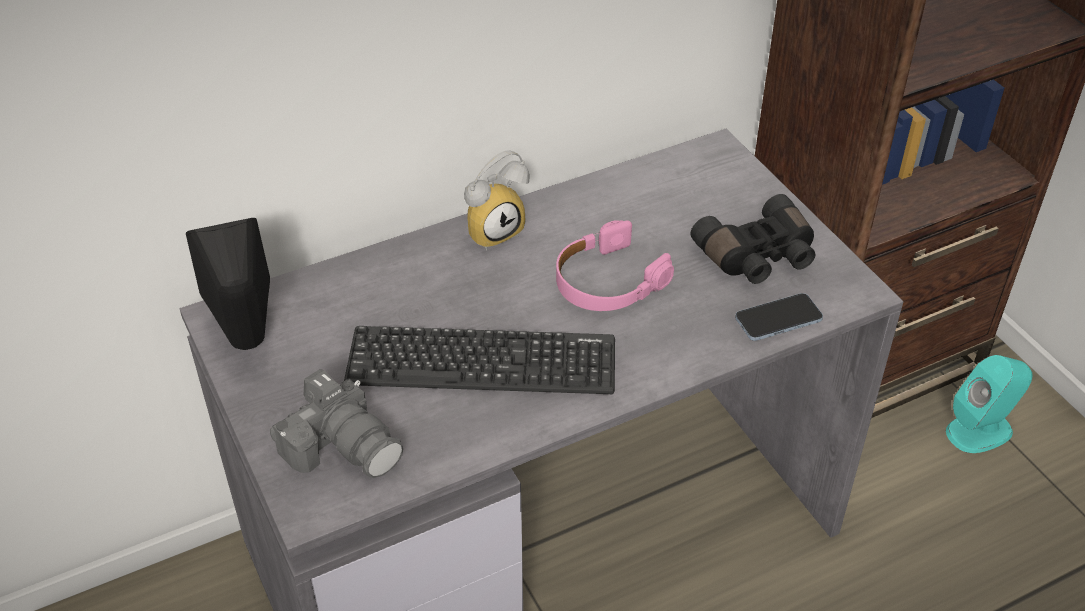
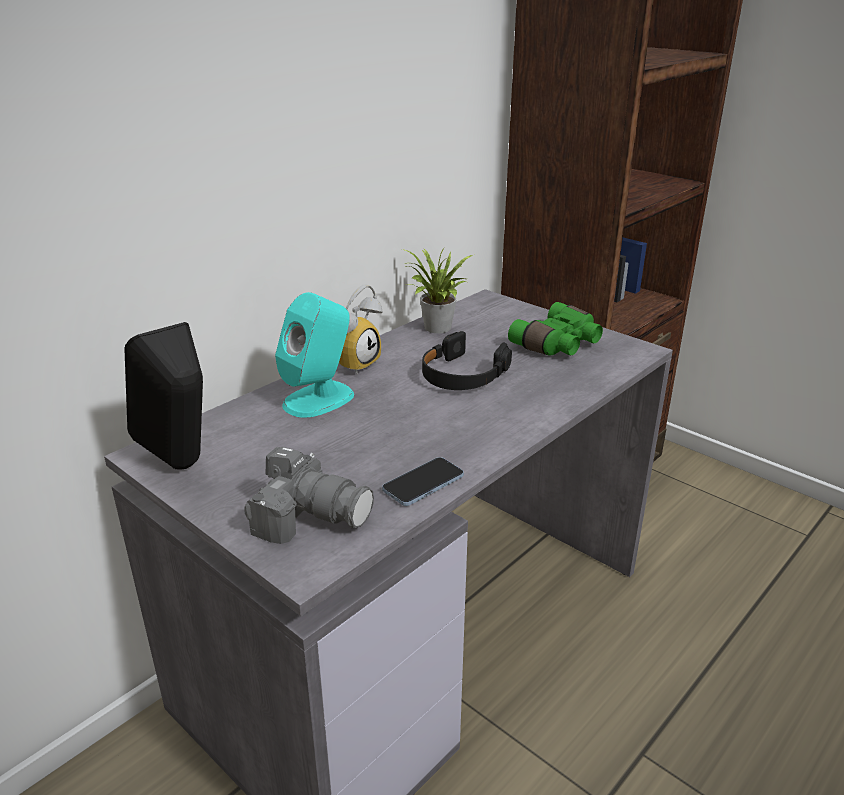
camera: 20 degrees left, 15 degrees down
keyboard [344,326,615,394] -> none
pink headphones [556,220,674,311] -> black headphones [422,331,512,390]
black binoculars [690,194,815,284] -> green binoculars [508,302,603,356]
phone [735,293,823,341] -> phone moved to [382,457,464,506]
turquoise speaker [946,355,1032,453] -> turquoise speaker moved to [275,292,354,418]
none -> potted plant [402,247,473,333]

